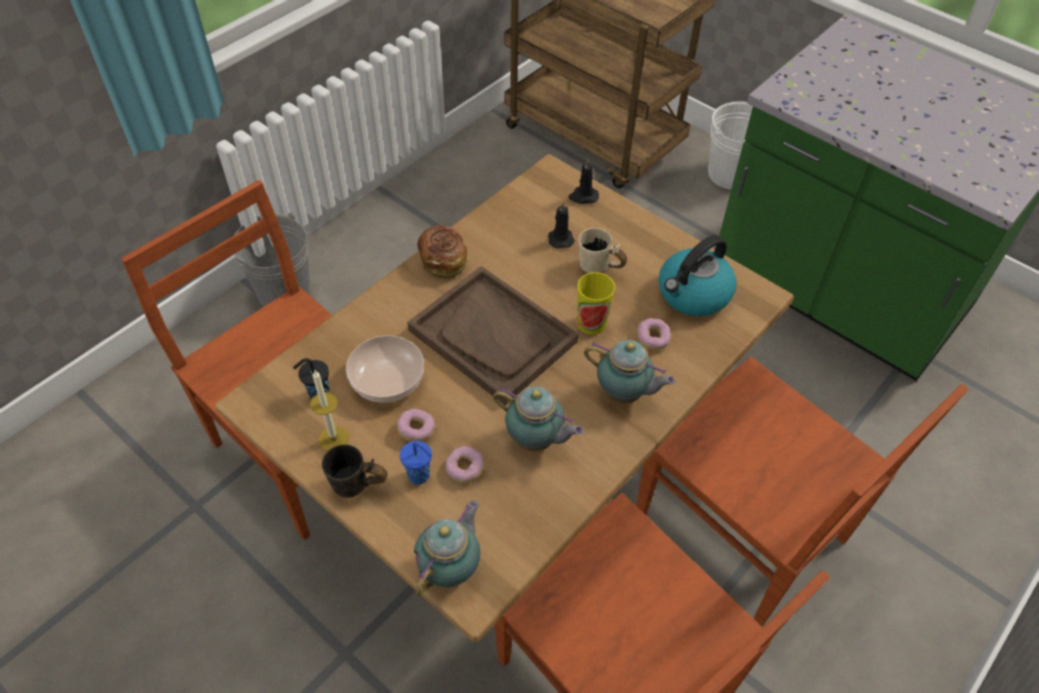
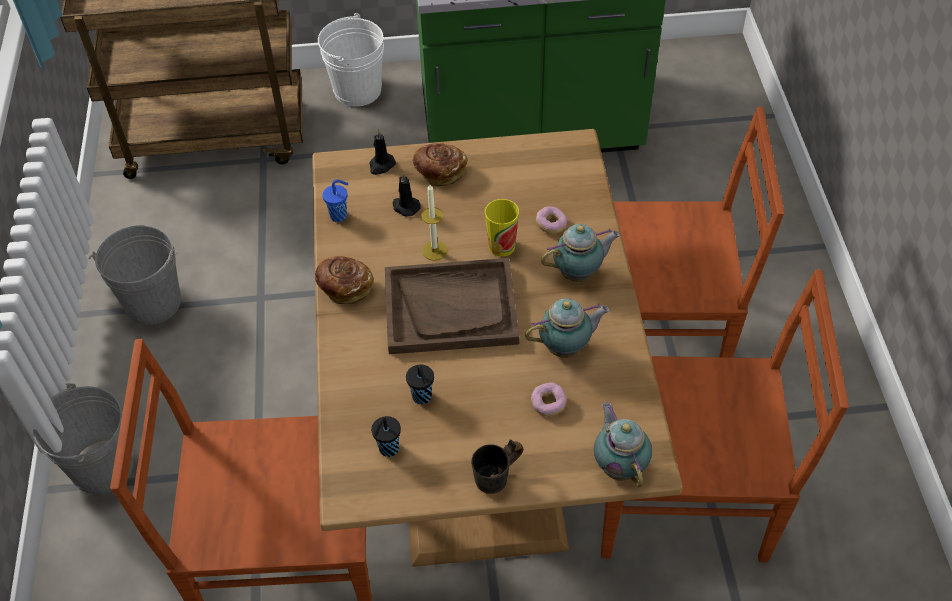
camera: 45 degrees left, 0 degrees up
candle [310,371,349,451] -> candle moved to [421,184,448,261]
bowl [346,335,424,403] -> black cup [406,364,434,404]
donut [397,409,435,442] -> none
blue cup [400,441,432,485] -> blue cup moved to [322,180,348,222]
beige mug [578,228,627,273] -> none
kettle [659,235,736,316] -> none
none -> grey bucket [89,225,181,325]
none -> bread [413,143,467,187]

